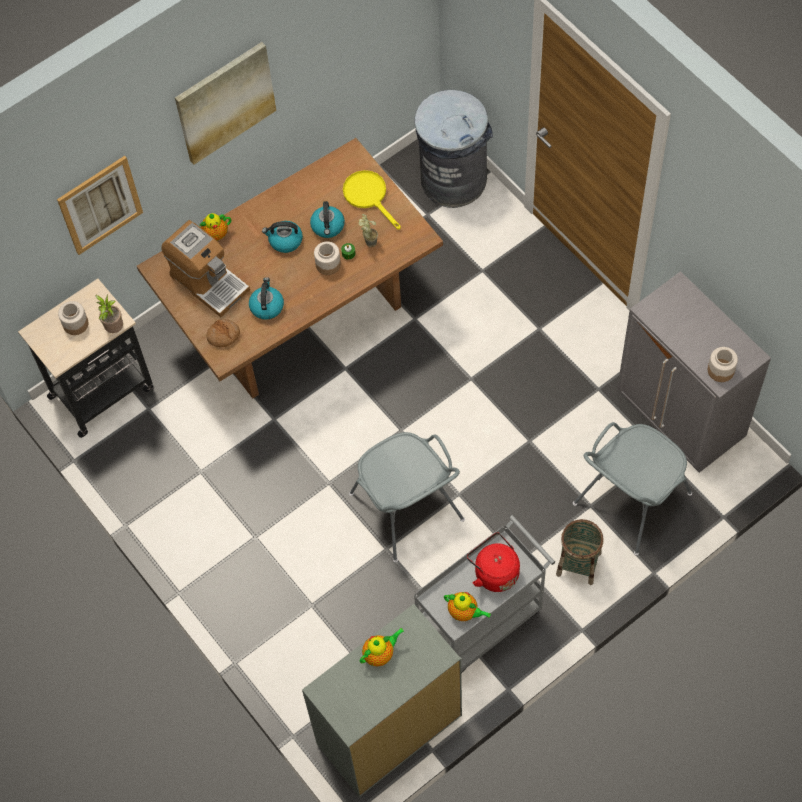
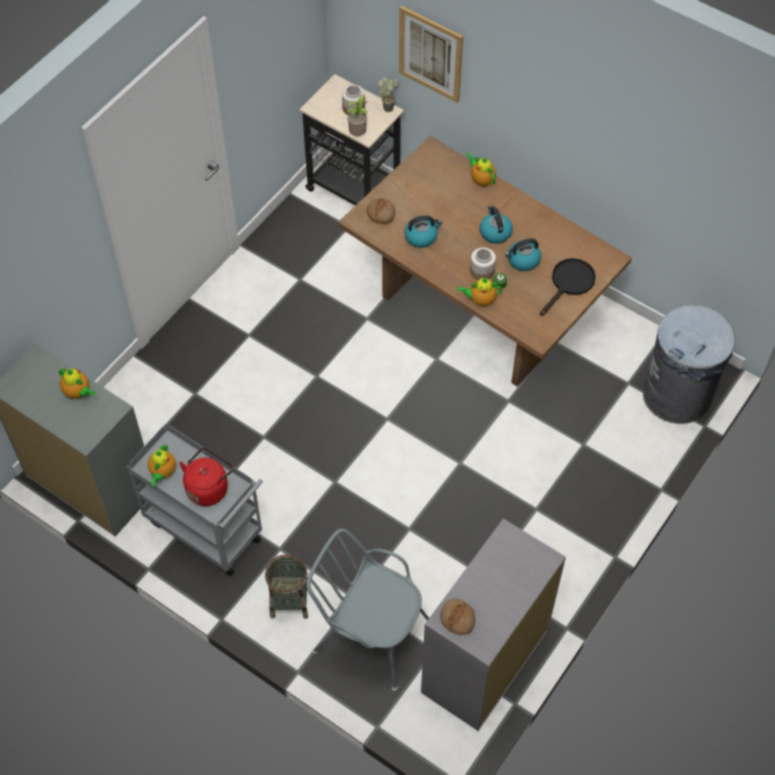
camera: 70 degrees right, 5 degrees down
coffee machine [161,220,250,317] -> none
picture [175,42,276,165] -> none
yellow frying pan [343,170,401,230] -> black frying pan [540,258,596,316]
grey chair [349,432,465,563] -> none
potted plant [359,214,378,247] -> potted plant moved to [378,77,398,112]
jar [708,347,738,382] -> bread [440,599,475,635]
none -> teapot [456,278,502,306]

